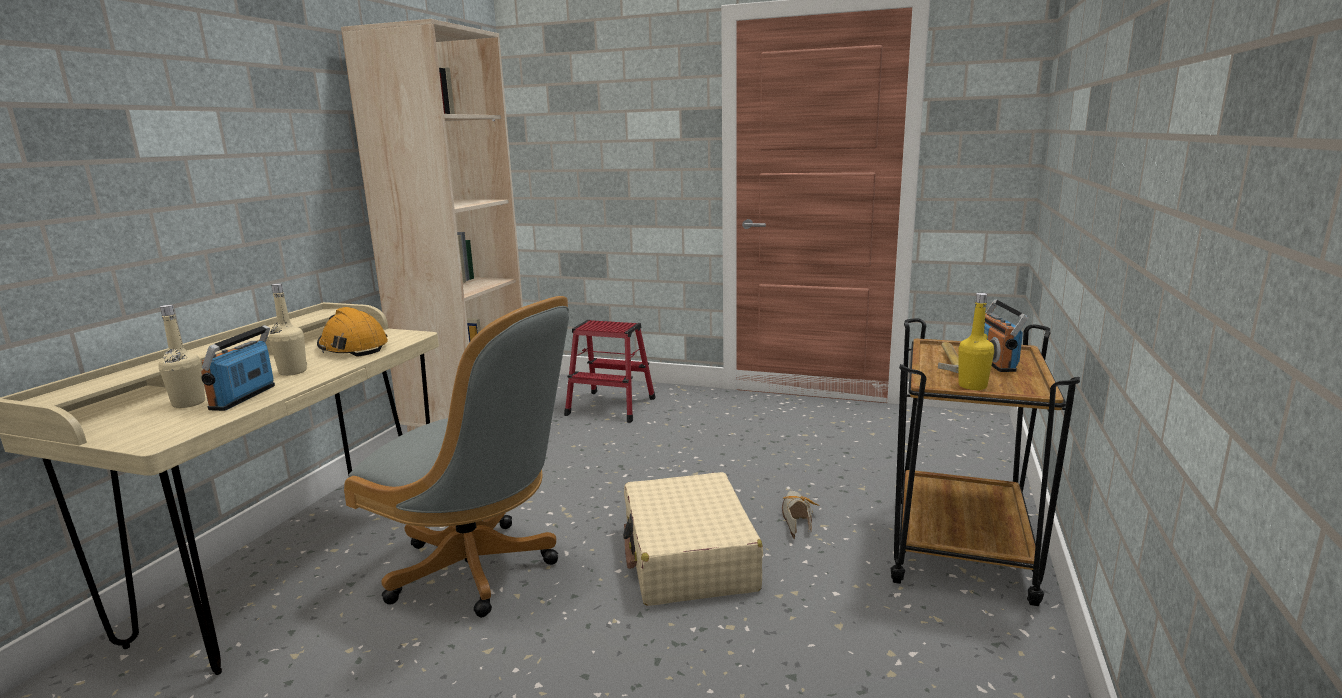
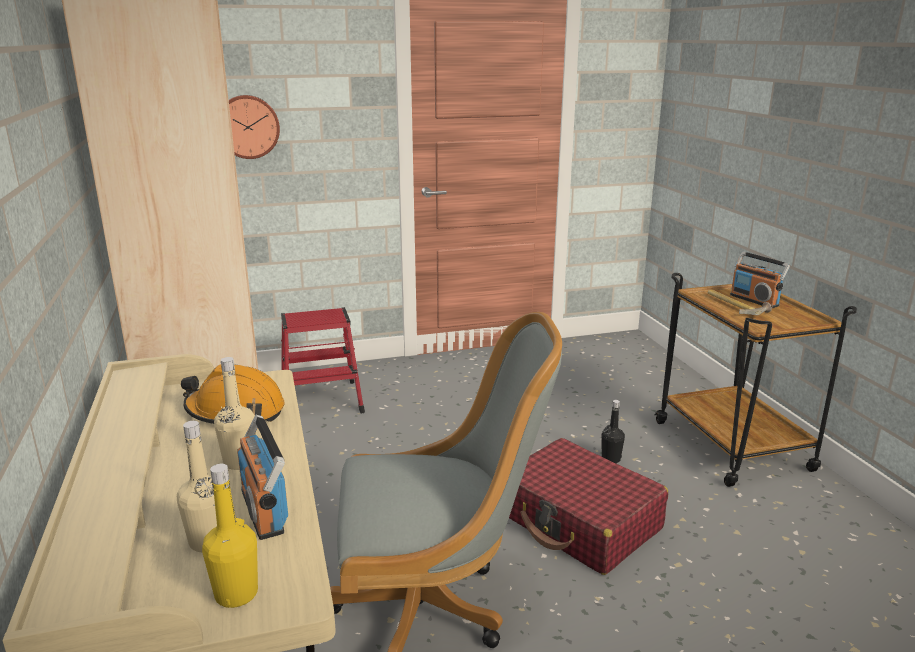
camera: 35 degrees left, 5 degrees up
beige suitcase [623,472,763,606] -> red suitcase [509,438,668,575]
shoe [782,491,820,540] -> black bottle [601,400,625,463]
yellow bottle [958,293,994,390] -> yellow bottle moved to [202,464,258,608]
none -> wall clock [229,95,280,159]

